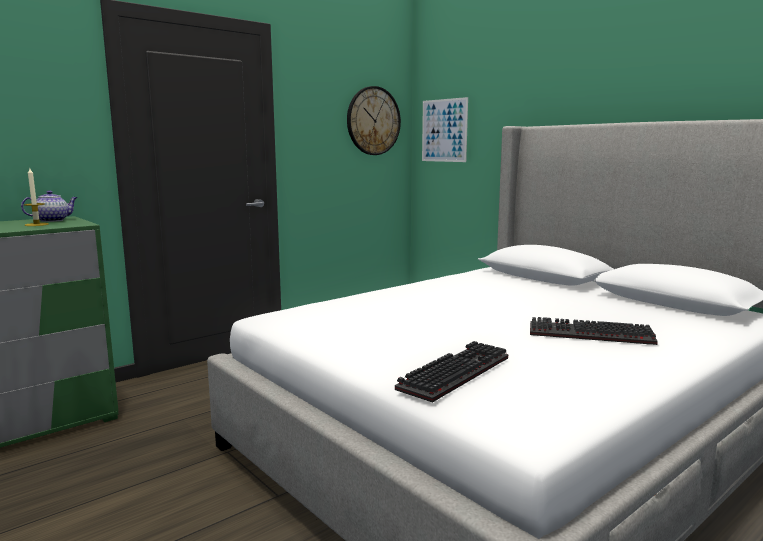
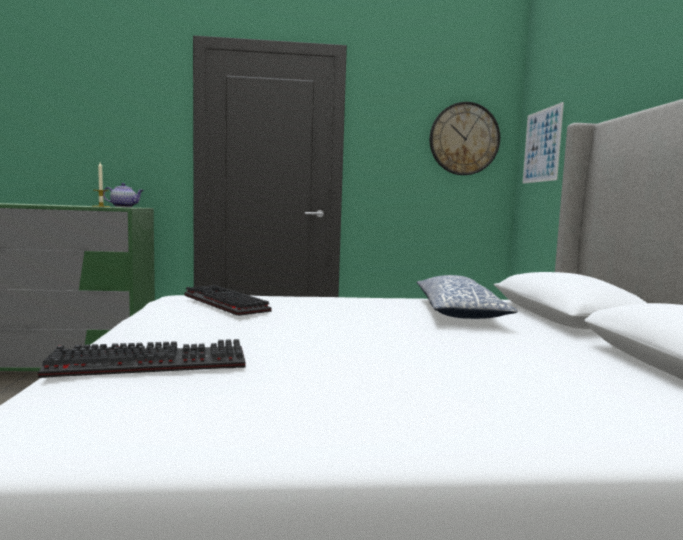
camera: 35 degrees right, 5 degrees down
keyboard [530,317,658,345] -> keyboard moved to [184,285,272,316]
none -> pillow [417,275,518,319]

